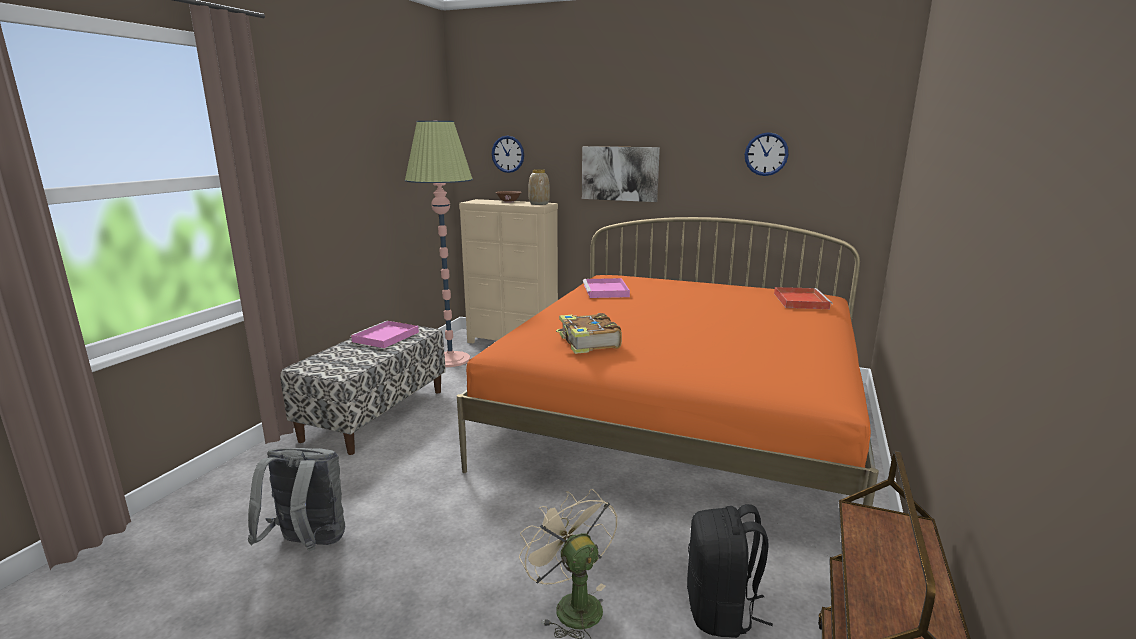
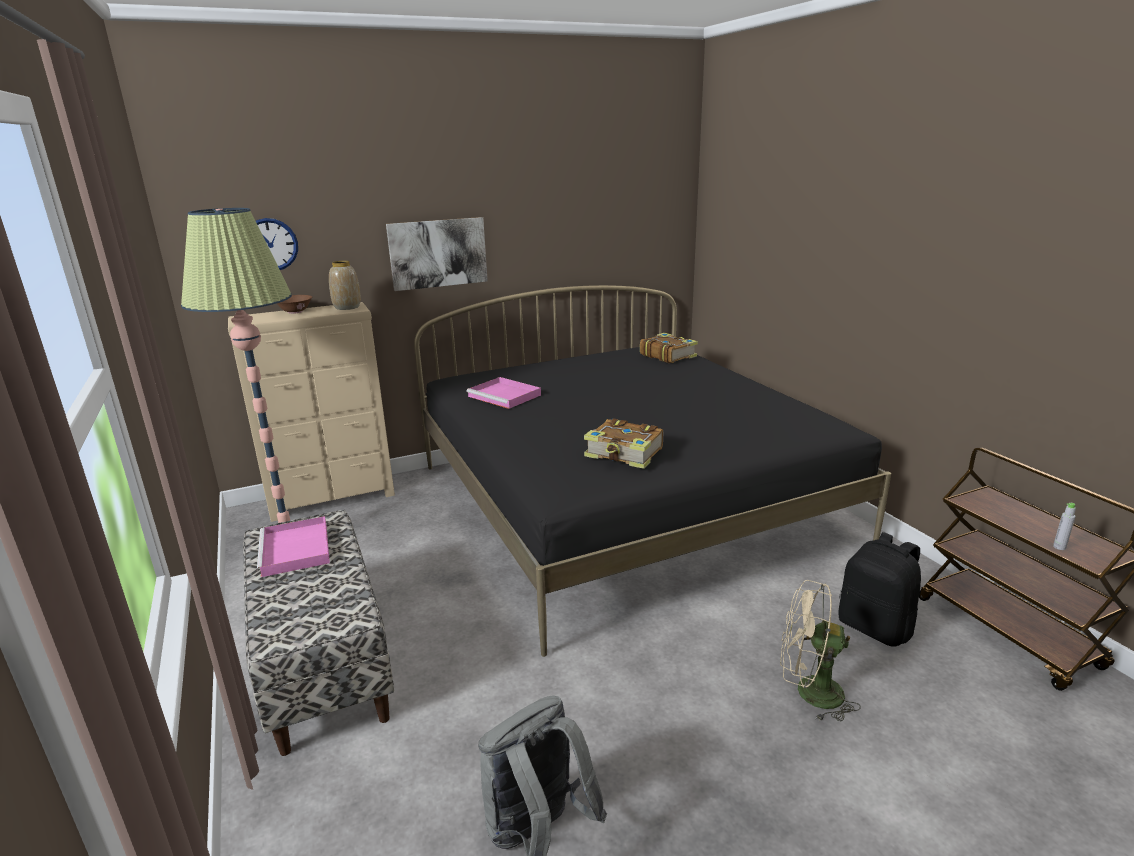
camera: 45 degrees left, 5 degrees up
orange bed [457,217,879,506] -> black bed [414,285,891,657]
wall clock [745,132,789,176] -> none
red tray [774,287,833,309] -> book [640,333,698,363]
none -> grey bottle [1053,503,1076,550]

